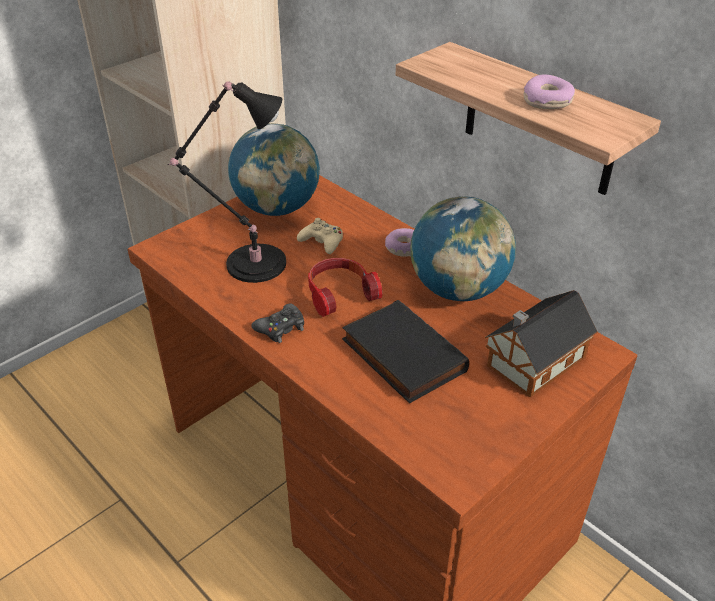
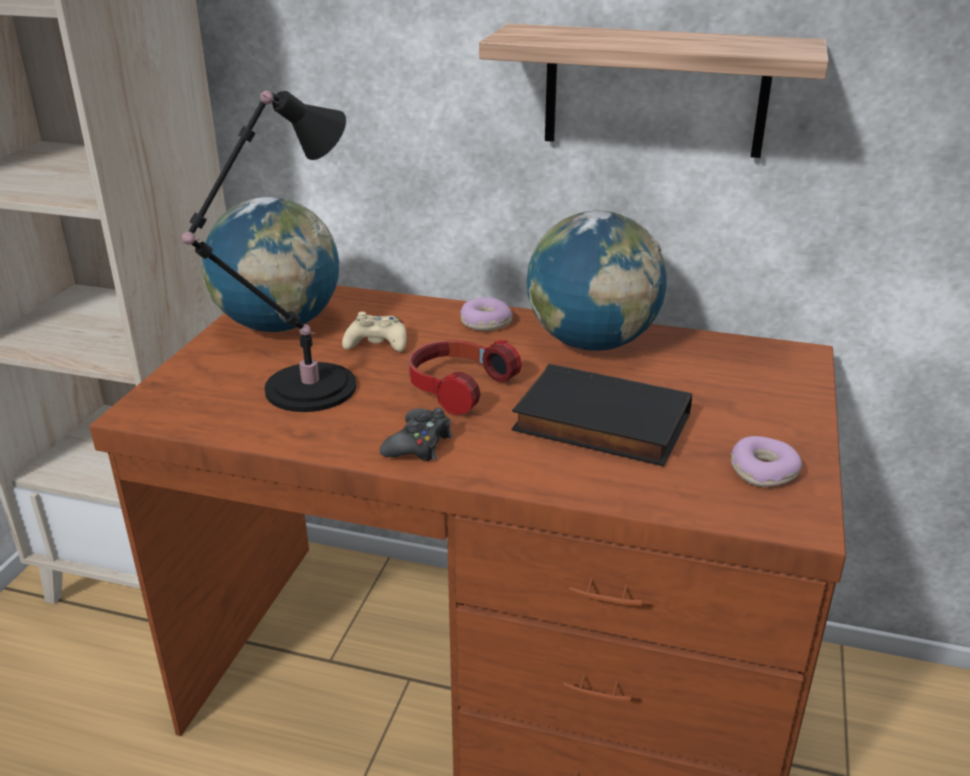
camera: 30 degrees left, 10 degrees down
toy house [485,290,598,397] -> none
donut [524,74,575,109] -> donut moved to [731,436,802,487]

